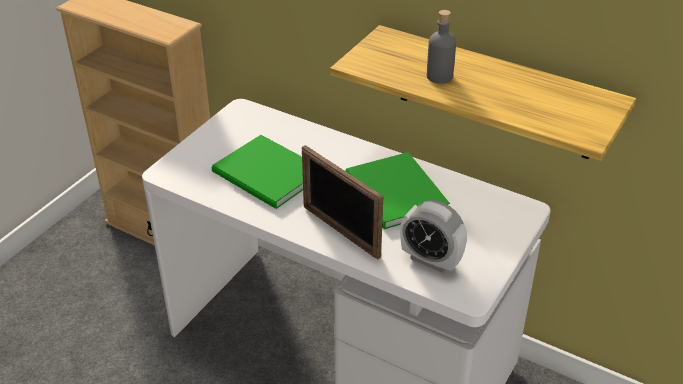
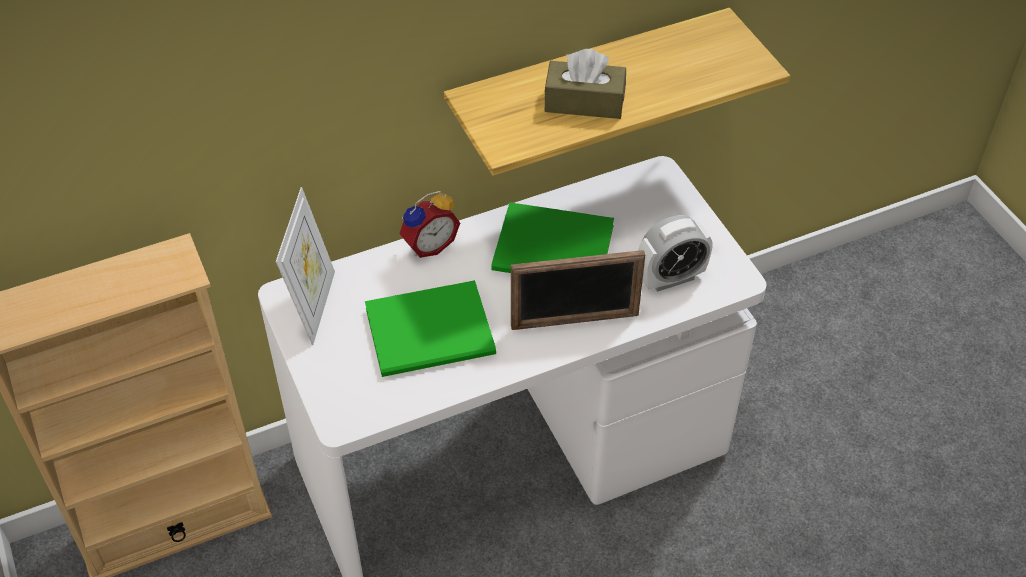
camera: 55 degrees left, 10 degrees up
grey bottle [427,10,456,84] -> brown tissue box [544,49,626,119]
none -> picture frame [276,187,335,345]
none -> alarm clock [399,191,460,258]

